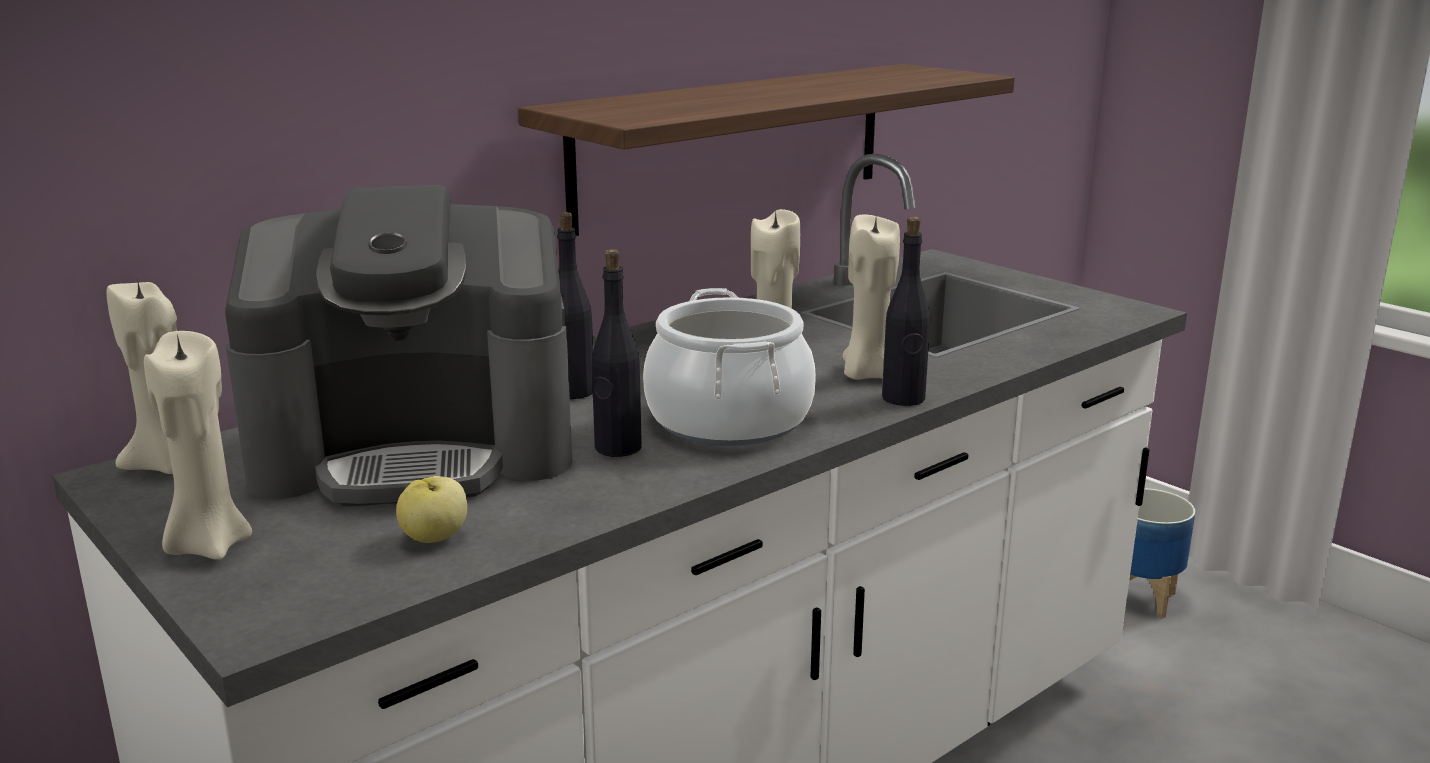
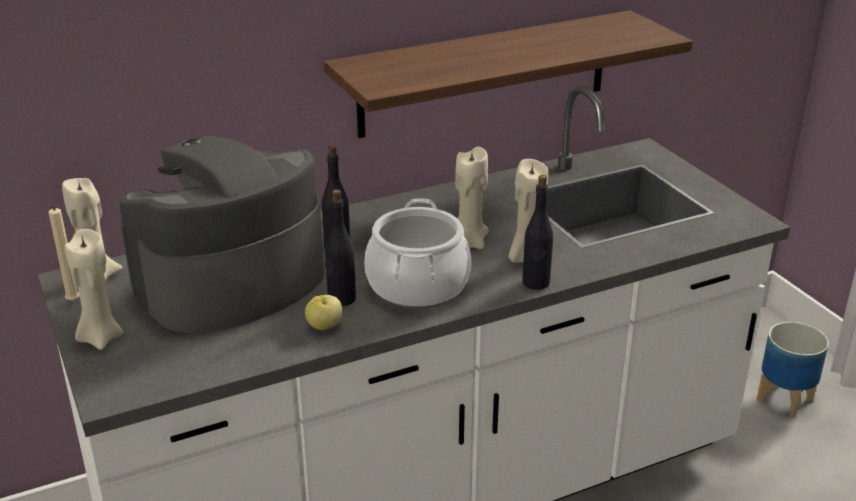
camera: 15 degrees right, 10 degrees up
coffee machine [225,185,573,506] -> coffee machine turned 135 degrees clockwise [119,135,324,333]
apple [396,476,467,543] -> apple moved to [305,295,342,330]
none -> beige candle [45,205,79,301]

